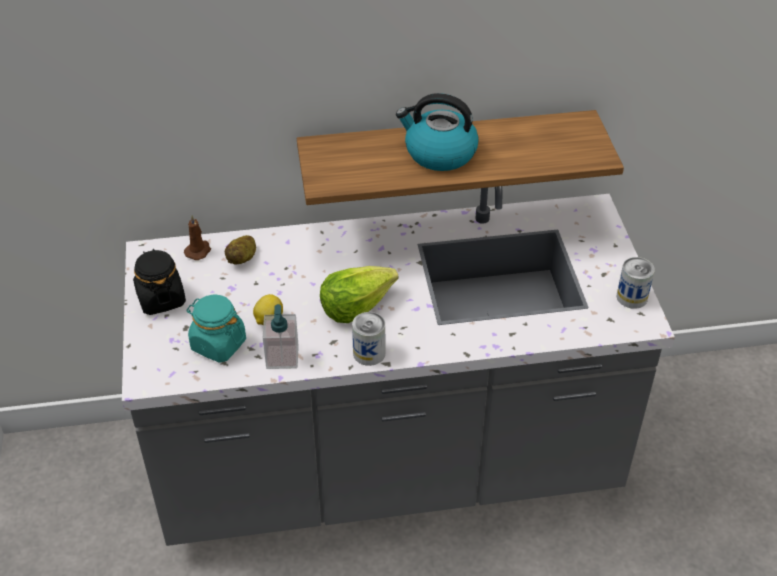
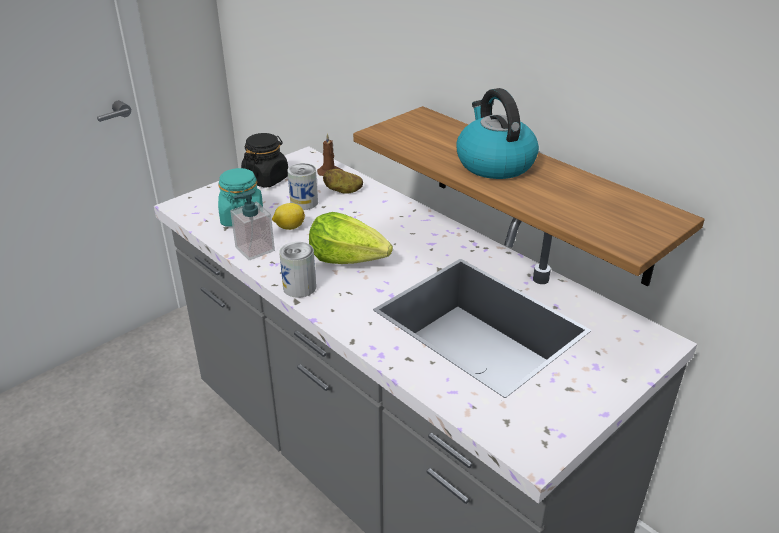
camera: 55 degrees right, 10 degrees down
can [616,257,655,309] -> can moved to [288,163,318,210]

